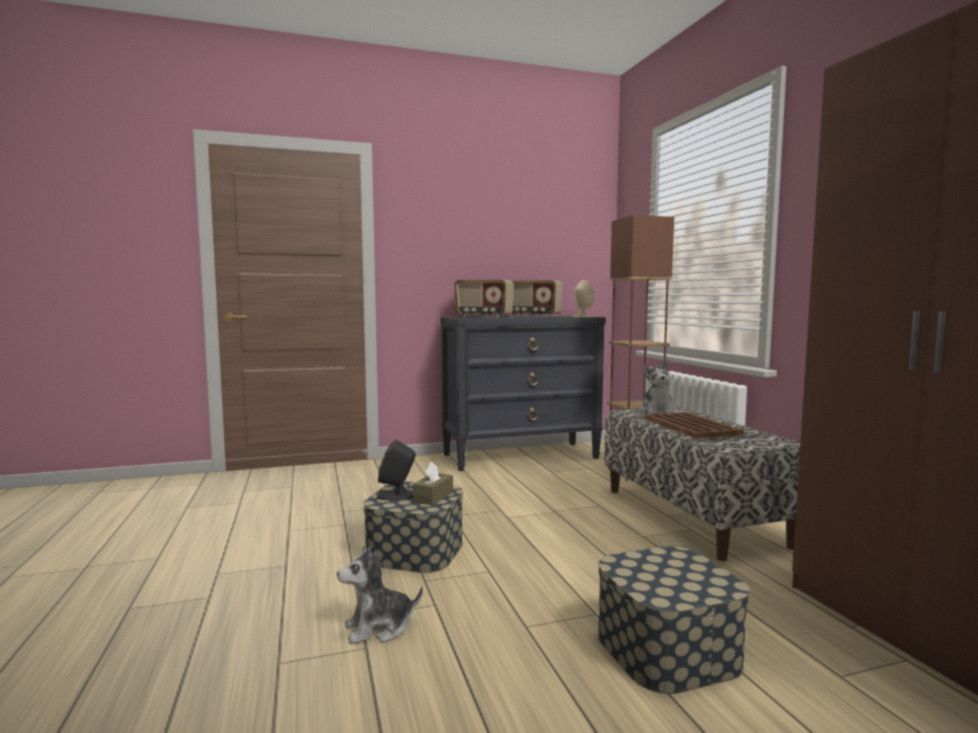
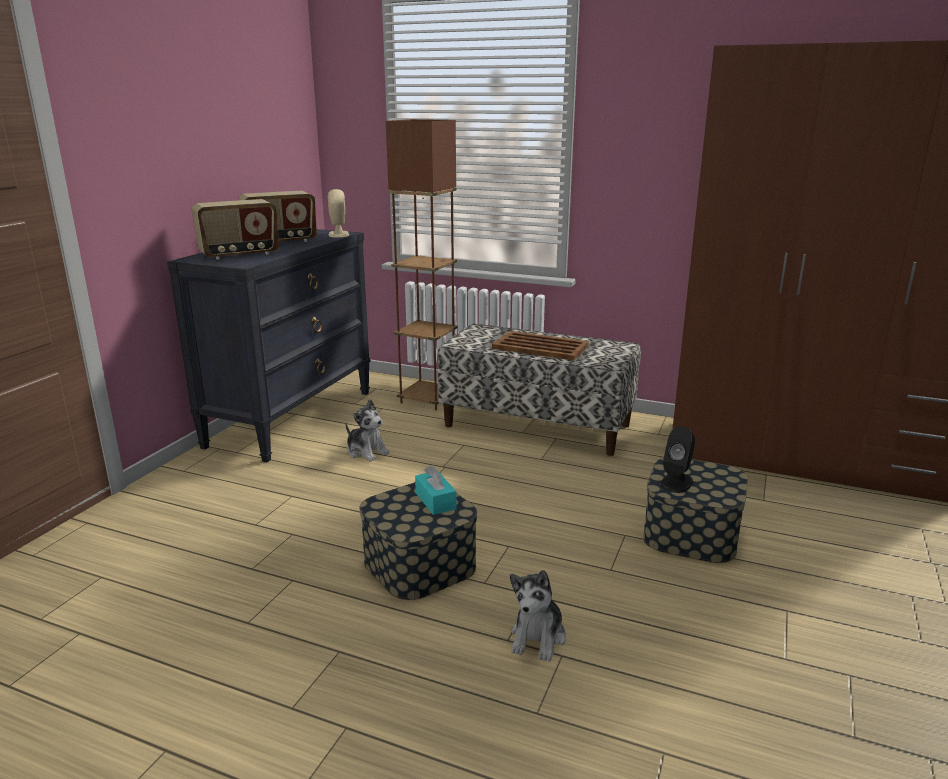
camera: 50 degrees left, 15 degrees up
black speaker [377,440,416,500] -> black speaker moved to [661,426,695,493]
brown tissue box [413,462,453,505] -> turquoise tissue box [415,465,457,515]
plush toy [641,360,675,414] -> plush toy moved to [346,399,390,462]

